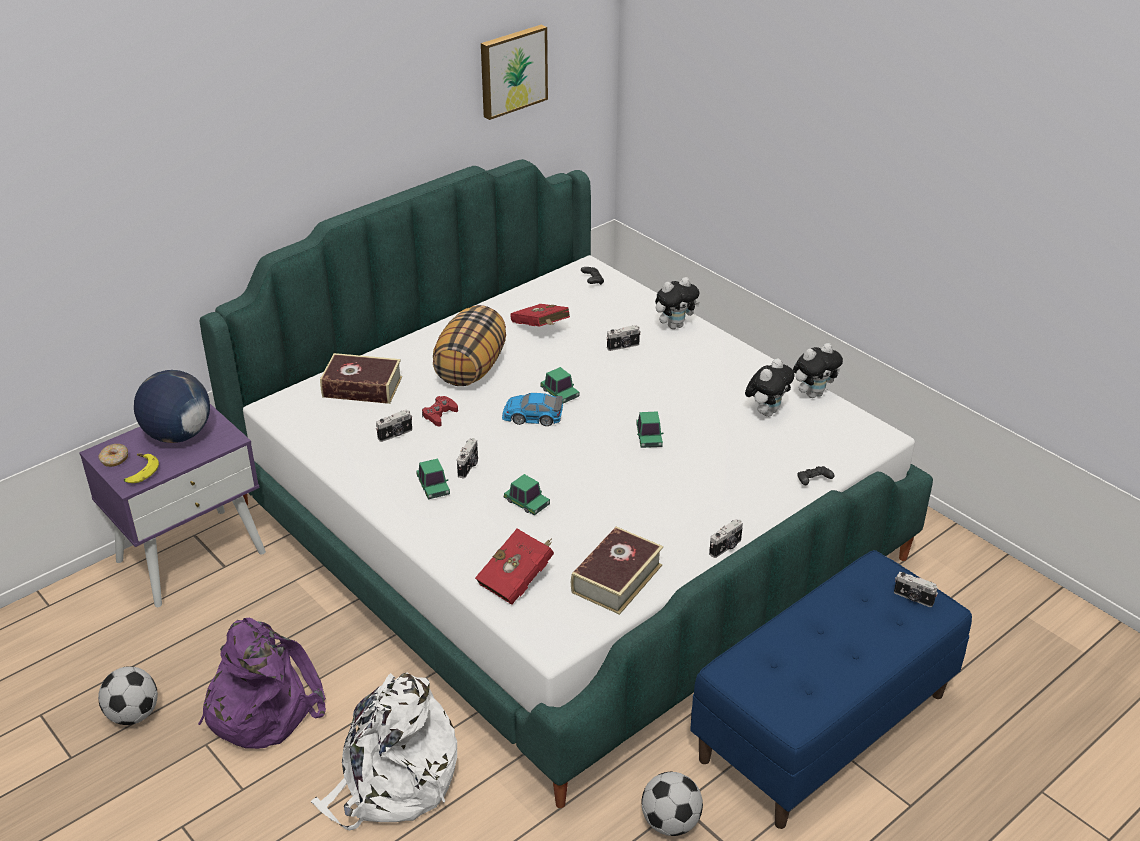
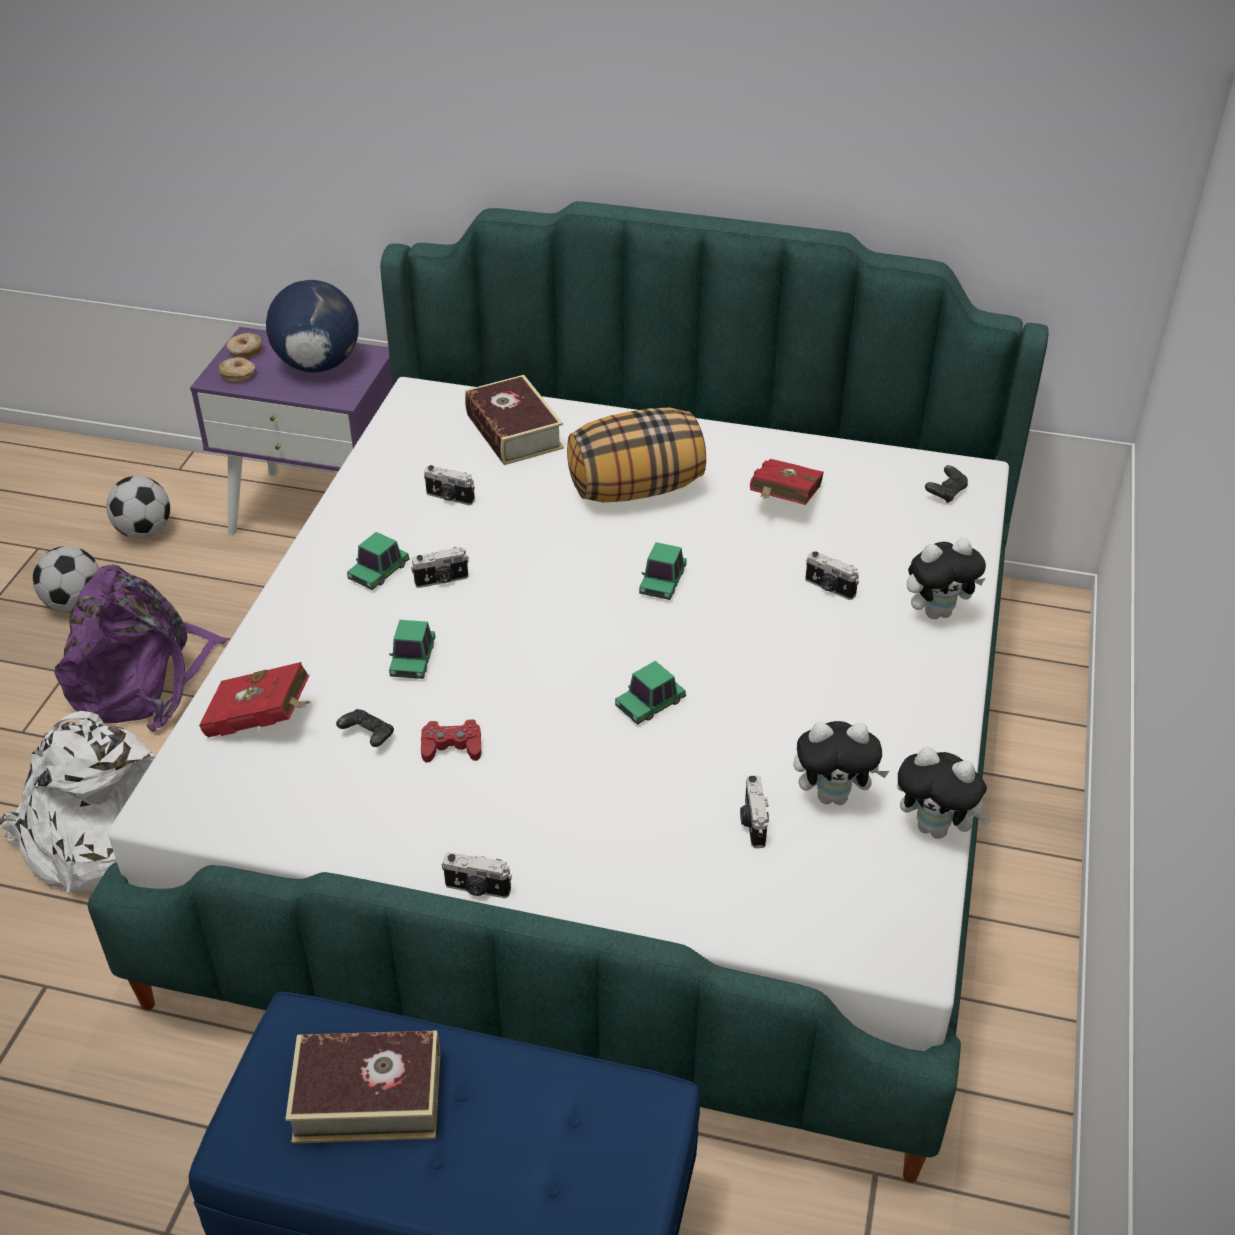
camera: 55 degrees right, 5 degrees up
banana [124,454,159,483] -> donut [218,357,255,382]
red game controller [422,396,458,427] -> red game controller moved to [421,720,481,763]
picture [481,25,548,120] -> none
toy car [502,393,563,426] -> none
book [571,527,663,615] -> book moved to [285,1030,440,1143]
football [641,772,703,836] -> football moved to [106,476,170,538]
plush toy [655,277,700,329] -> plush toy turned 45 degrees counterclockwise [907,538,986,619]
black game controller [797,466,835,485] -> black game controller moved to [336,709,394,747]
camera [894,572,938,607] -> camera moved to [740,776,769,848]

